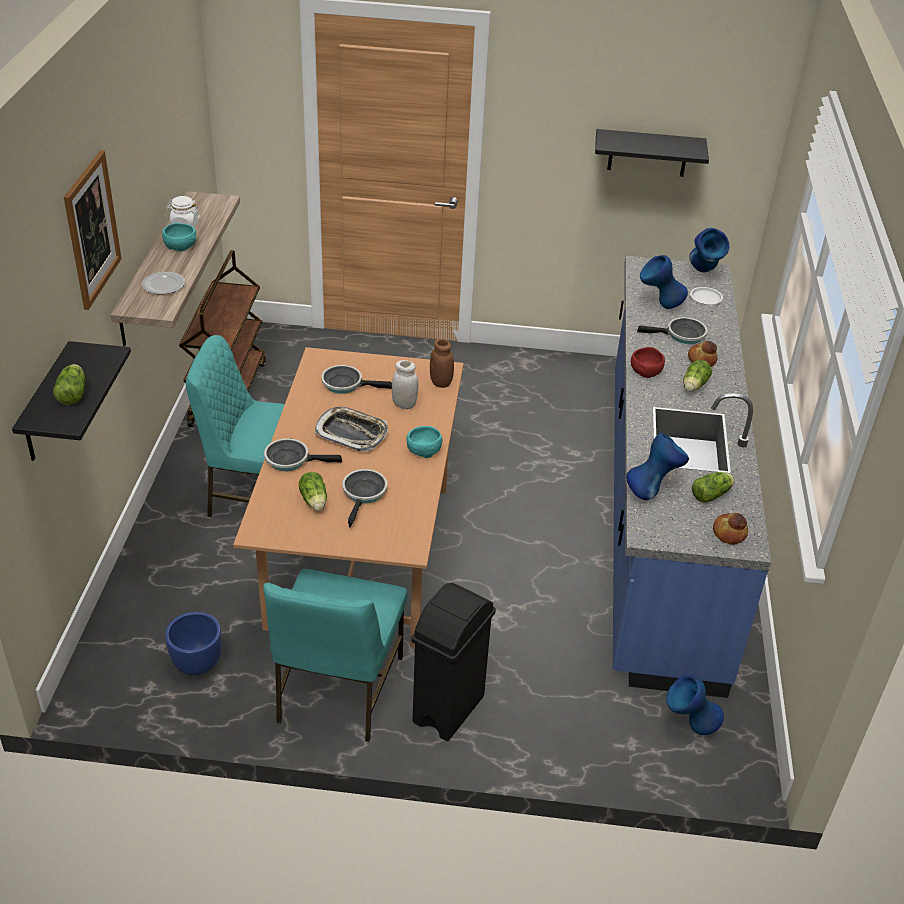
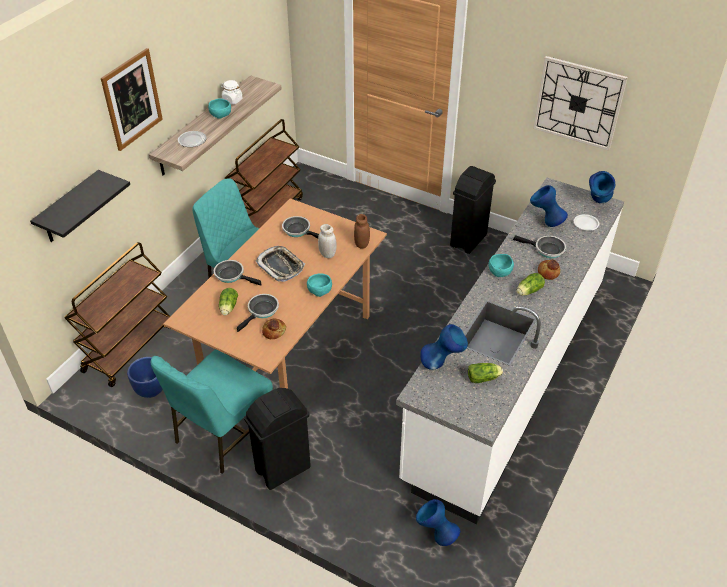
camera: 25 degrees right, 5 degrees up
lettuce [53,364,85,405] -> none
black shelf [595,129,709,177] -> wall clock [533,56,628,151]
blue counter [613,256,771,698] -> white counter [396,178,624,524]
red bowl [631,347,665,378] -> turquoise bowl [489,254,514,277]
bread [713,513,748,545] -> bread moved to [262,318,286,339]
none -> brown cart [64,242,170,387]
none -> black trash can [450,166,496,254]

